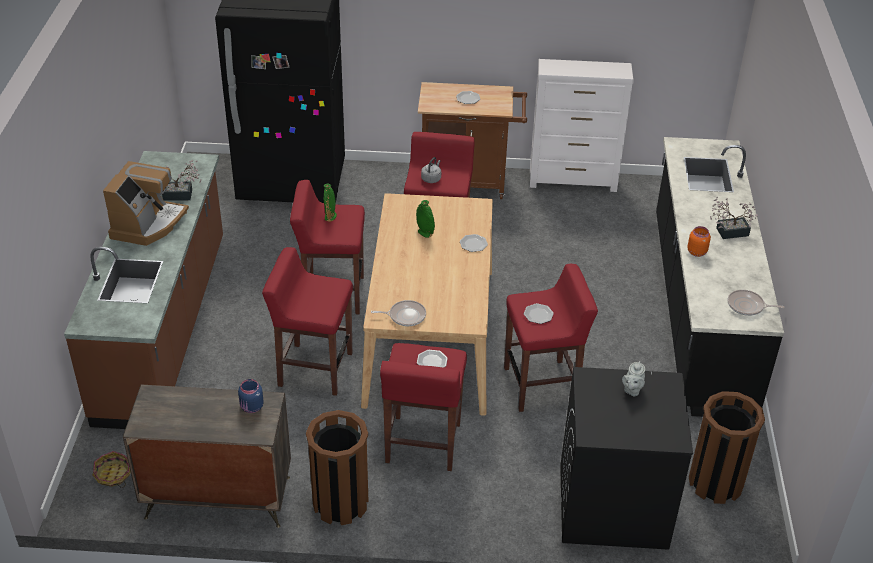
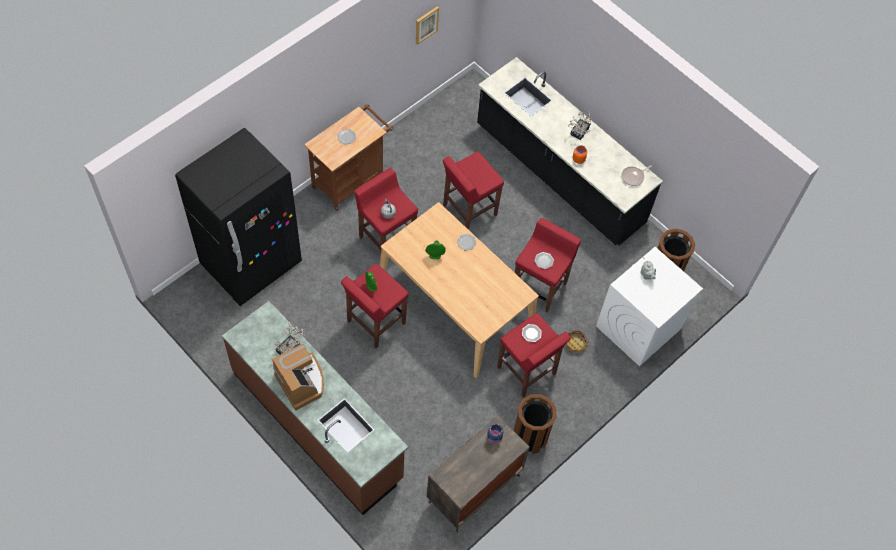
camera: 50 degrees left, 20 degrees up
basket [92,451,131,488] -> basket moved to [566,330,590,352]
red stool [262,247,353,396] -> red stool moved to [443,152,504,230]
frying pan [371,300,426,326] -> none
white dresser [530,59,634,192] -> none
black washing machine [560,367,693,550] -> white washing machine [596,247,703,367]
none -> picture [416,6,439,45]

